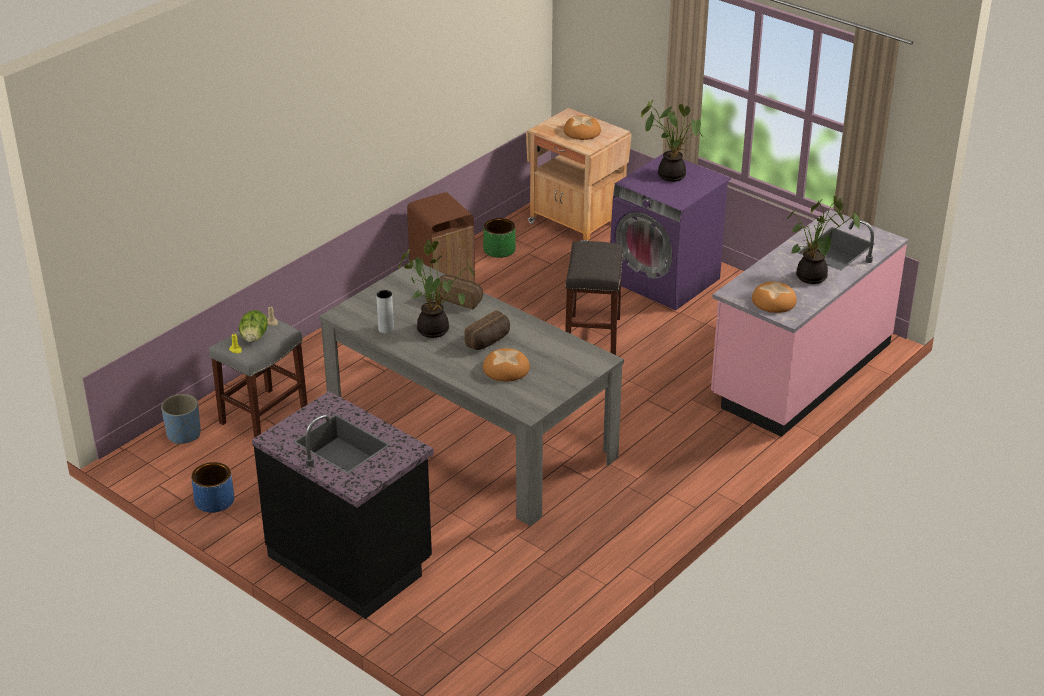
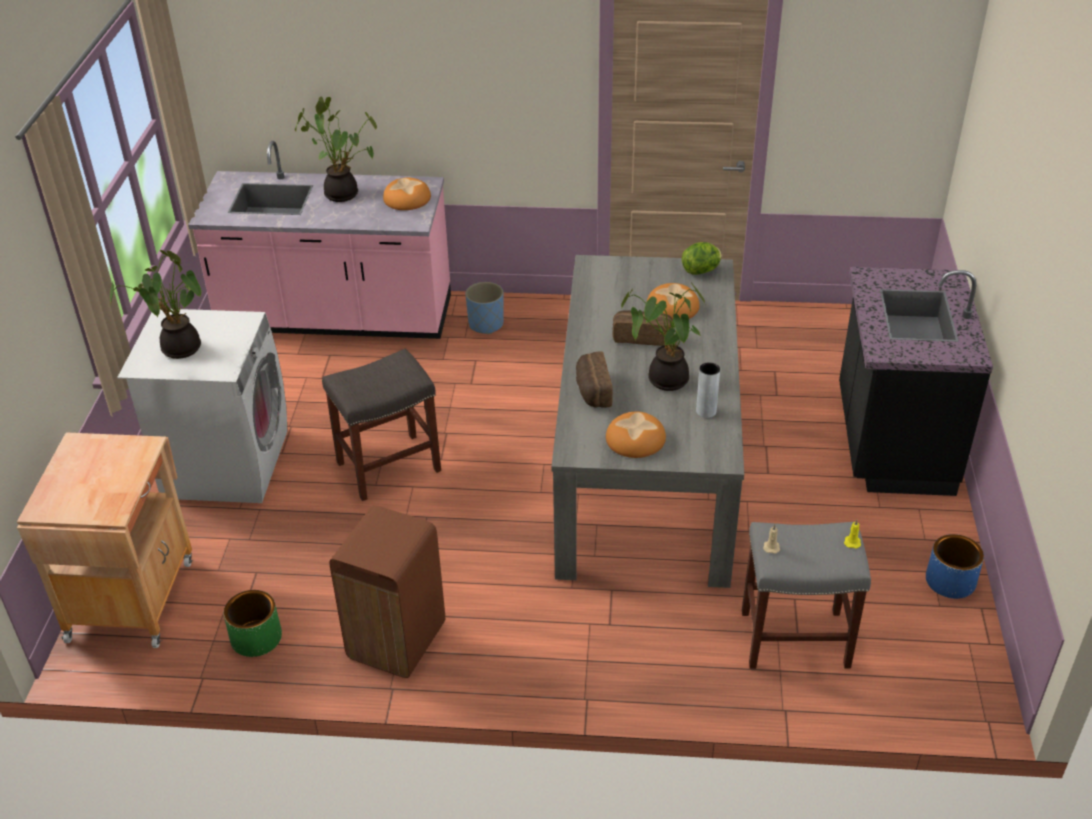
camera: 125 degrees left, 5 degrees up
blue planter [161,394,201,444] -> blue planter moved to [465,282,504,334]
lettuce [239,310,268,343] -> lettuce moved to [682,242,722,275]
bread [564,115,601,140] -> bread moved to [606,411,666,458]
purple washing machine [610,153,731,310] -> white washing machine [117,309,288,503]

